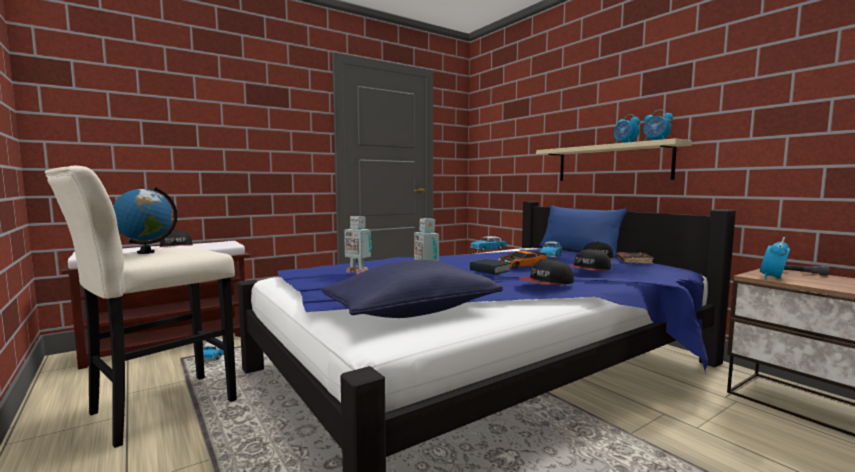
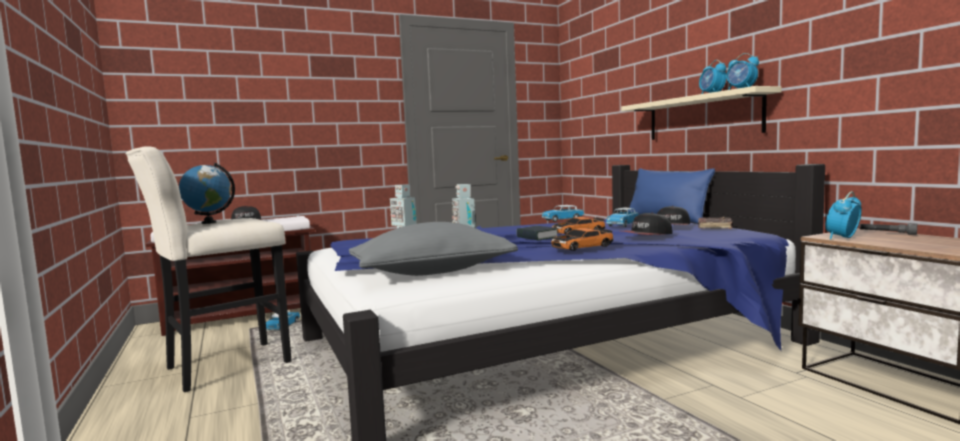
camera: 10 degrees right, 0 degrees up
blue pillow [321,260,503,318] -> grey pillow [349,222,518,276]
cap [518,259,574,285] -> toy car [551,228,613,251]

